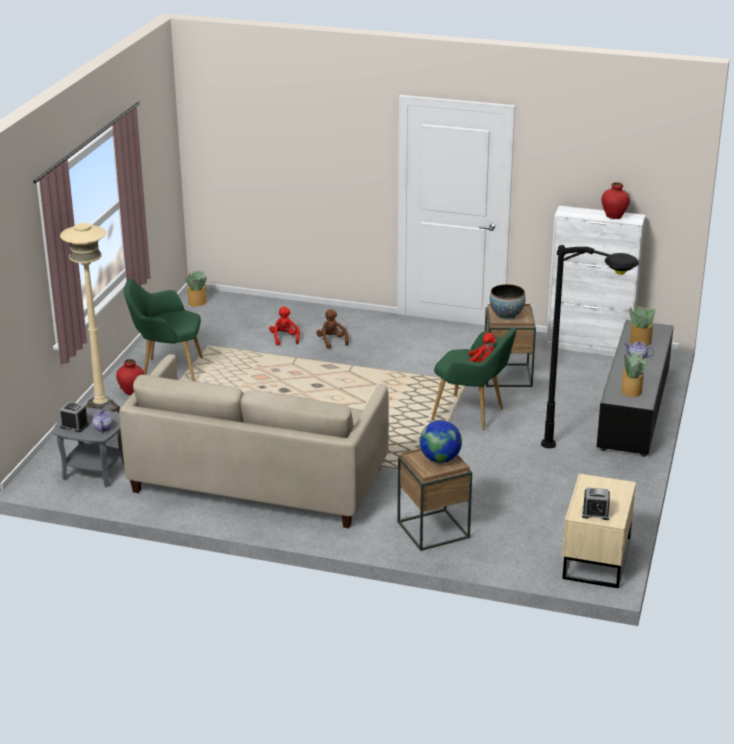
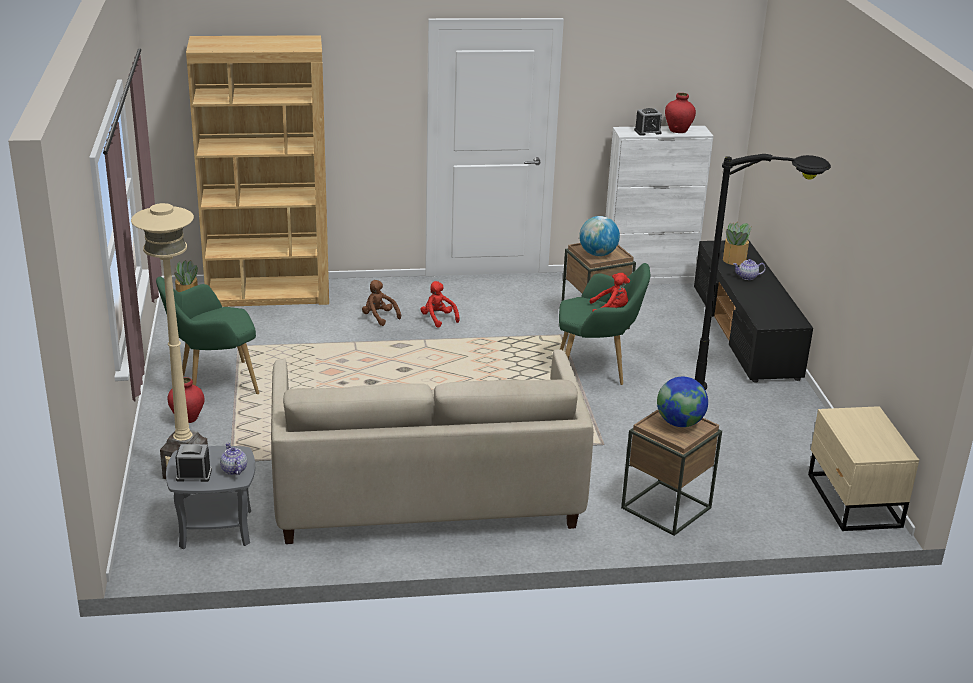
camera: 25 degrees left, 0 degrees up
red plush toy [269,306,300,345] -> red plush toy moved to [421,281,460,328]
bowl [490,284,525,320] -> globe [579,216,620,256]
alarm clock [582,487,610,520] -> alarm clock moved to [634,108,662,136]
potted plant [621,352,647,397] -> none
none -> brown bookcase [186,35,329,307]

